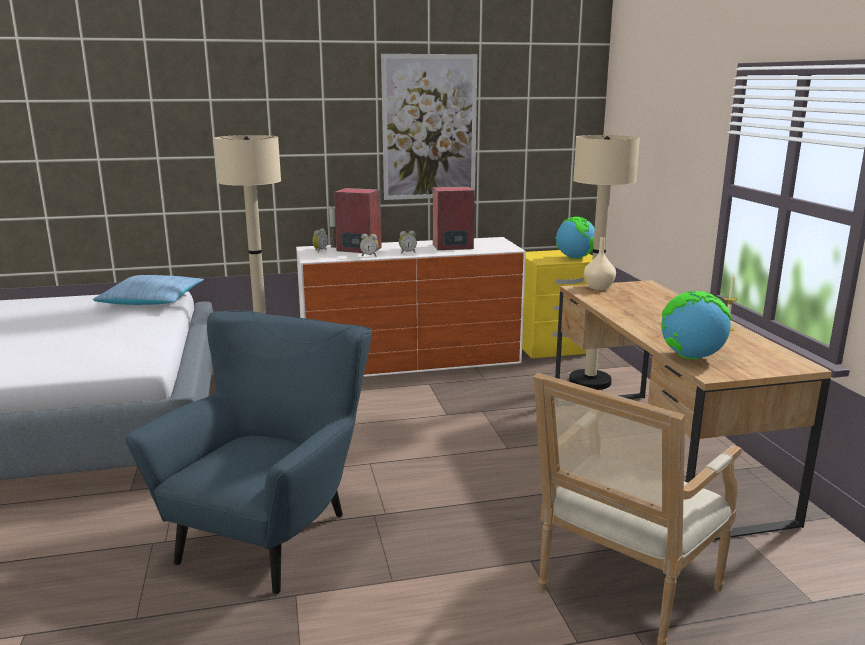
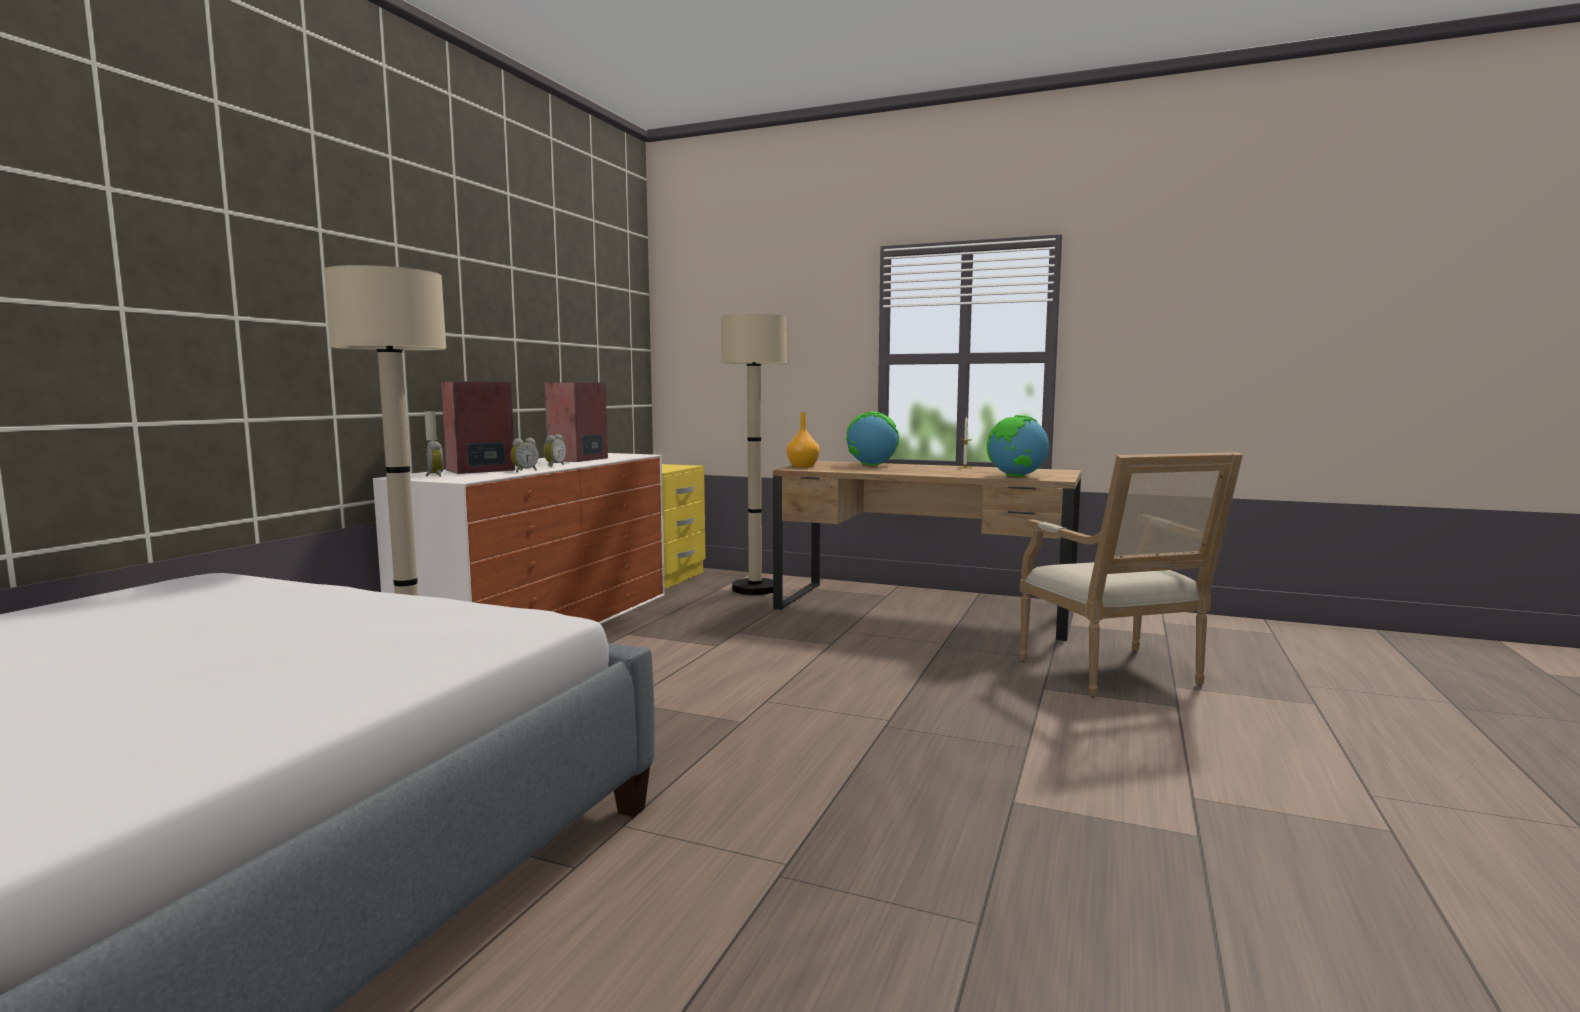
camera: 55 degrees left, 10 degrees down
pillow [93,275,204,305] -> none
blue armchair [125,310,372,595] -> none
picture [381,54,477,200] -> none
globe [556,217,595,259] -> globe moved to [846,411,899,466]
beige vase [584,237,616,290] -> orange vase [786,412,820,468]

